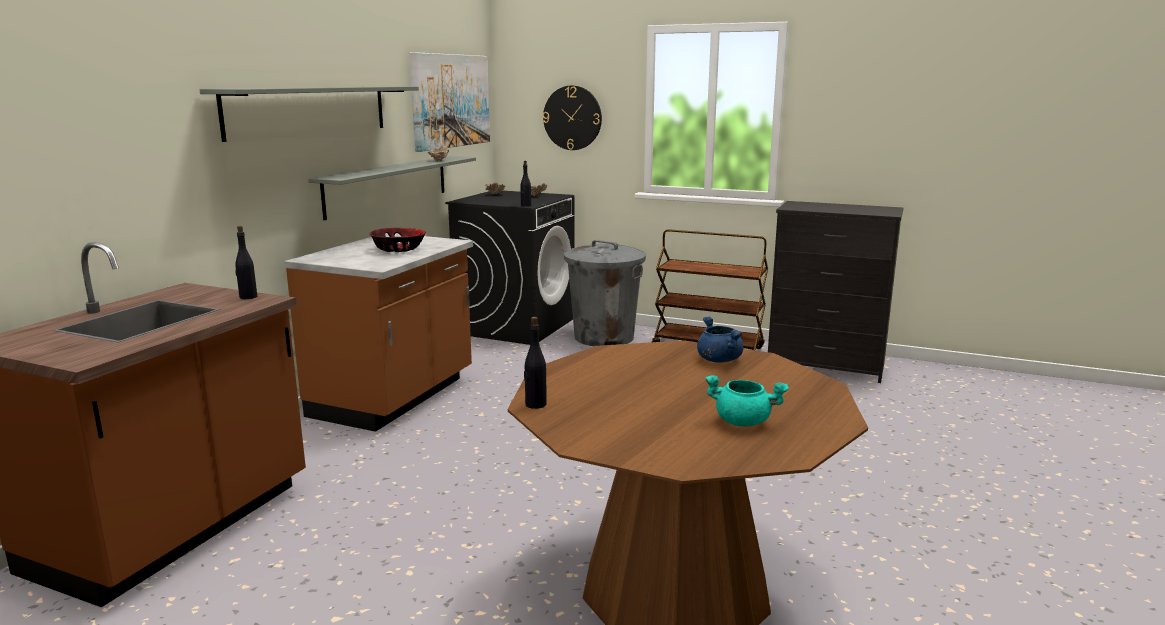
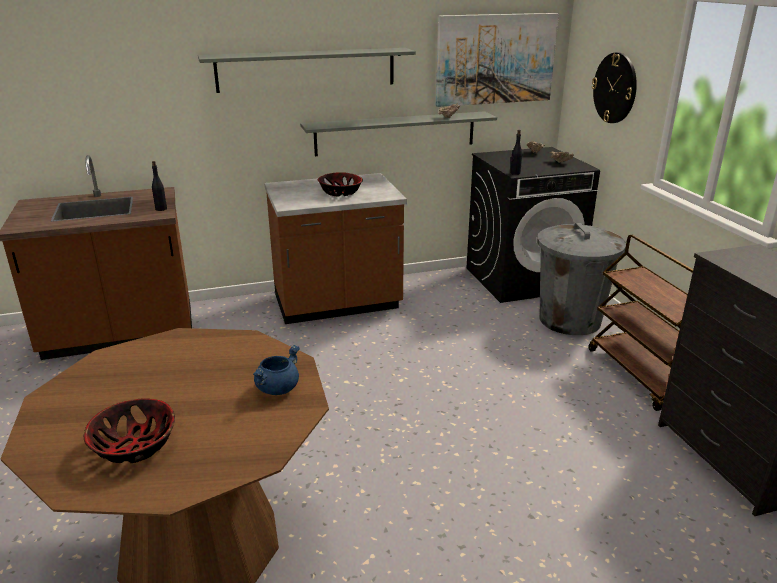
camera: 50 degrees right, 10 degrees up
black bottle [524,317,547,409] -> none
turquoise cooking pot [705,375,789,426] -> bowl [84,399,175,463]

